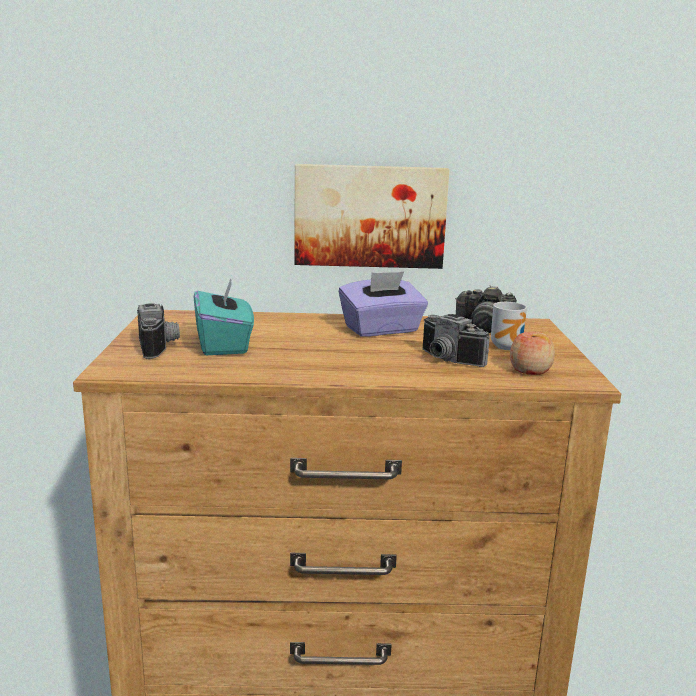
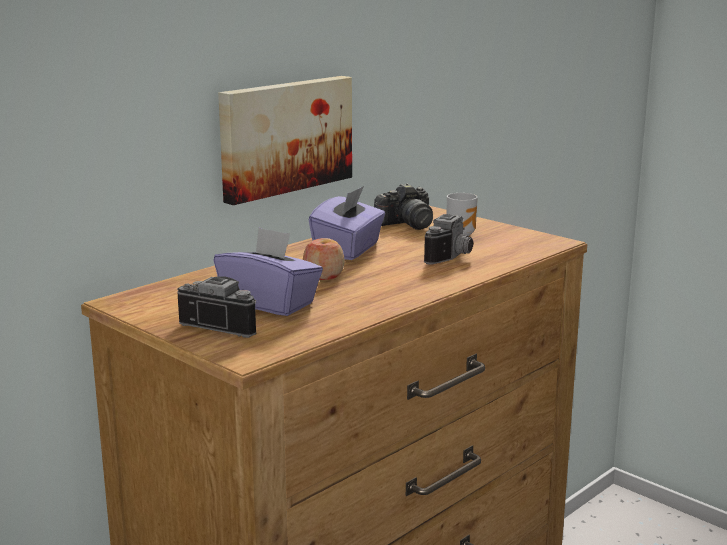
camera: 45 degrees left, 0 degrees up
turquoise tissue box [194,278,254,355] -> purple tissue box [214,227,323,316]
camera [422,314,490,367] -> camera turned 60 degrees counterclockwise [424,214,473,265]
apple [510,332,555,375] -> apple moved to [303,238,345,280]

